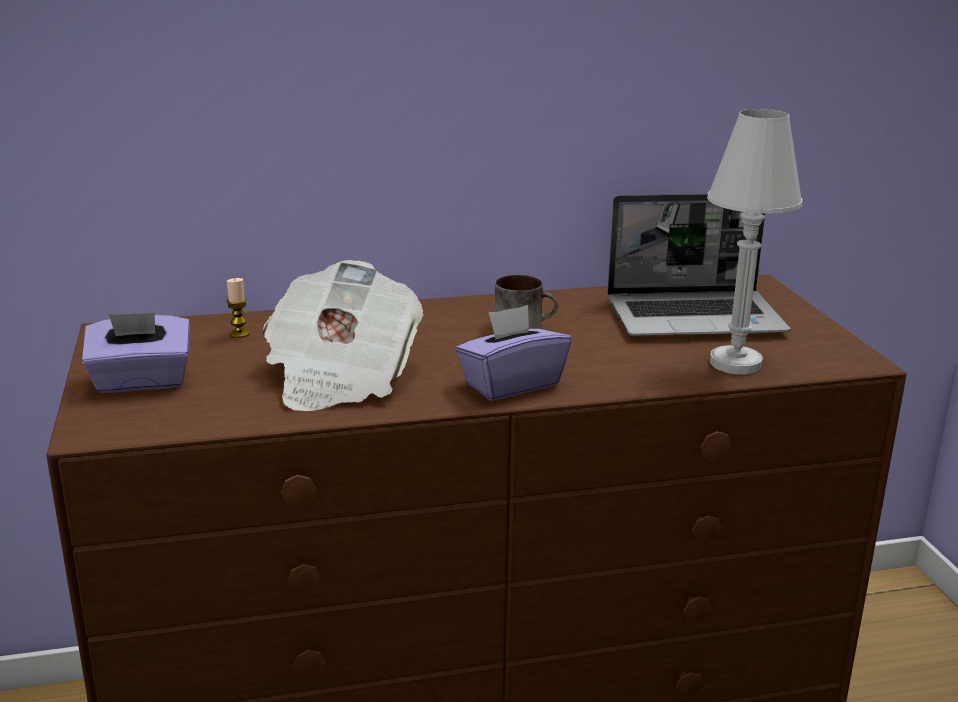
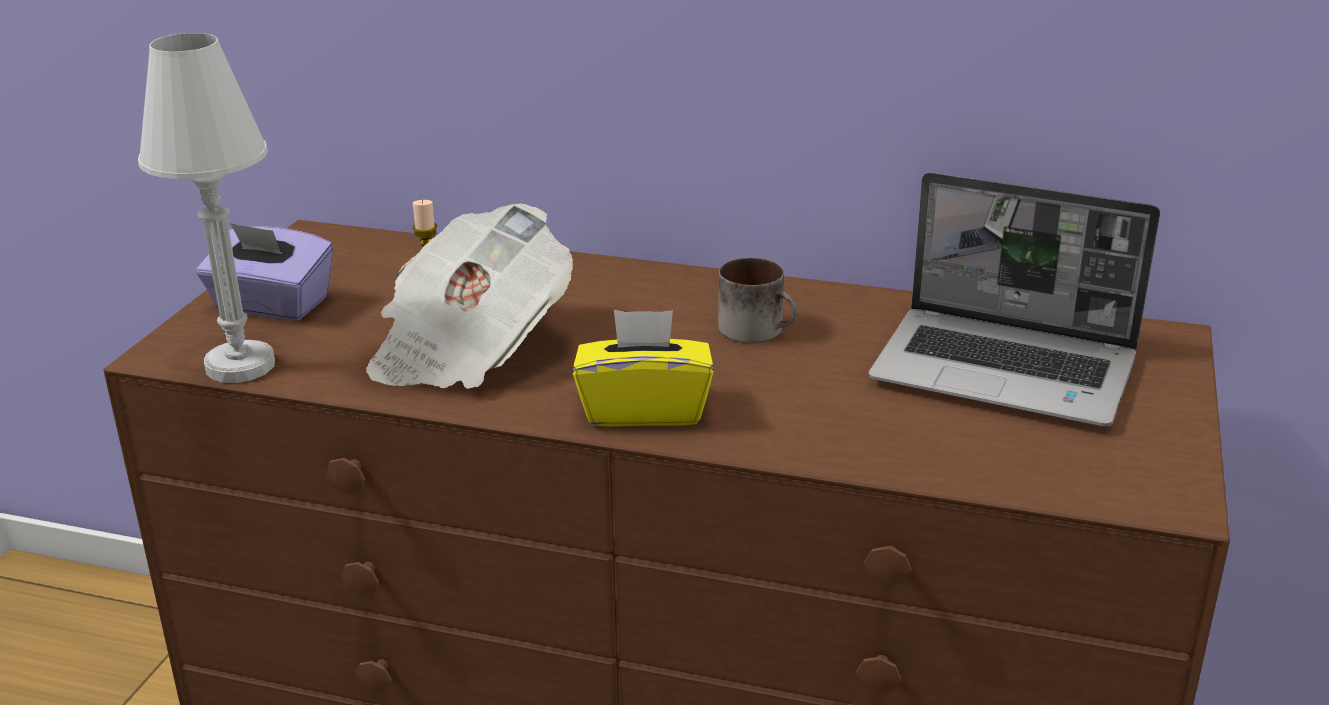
camera: 30 degrees right, 5 degrees up
purple tissue box [456,305,571,401] -> yellow tissue box [573,310,714,427]
white table lamp [707,109,802,374] -> white table lamp moved to [138,33,275,383]

